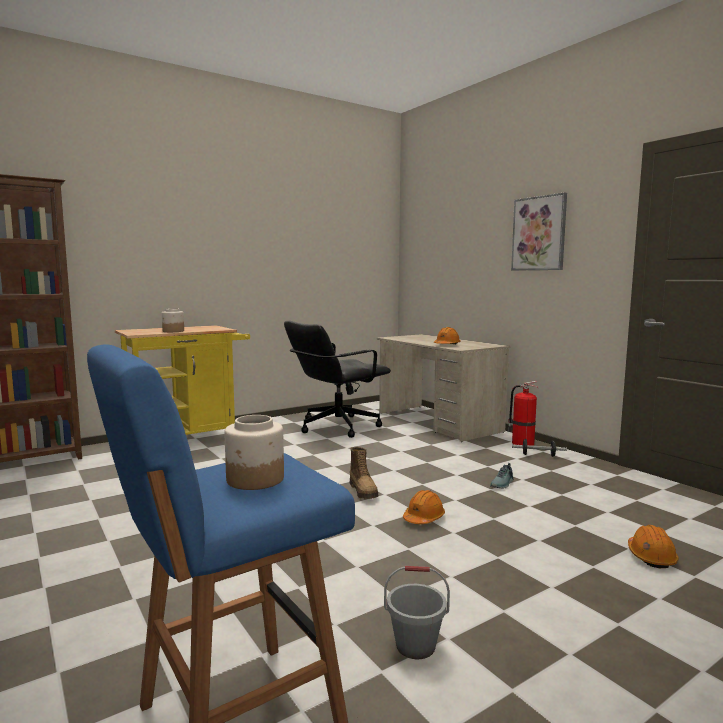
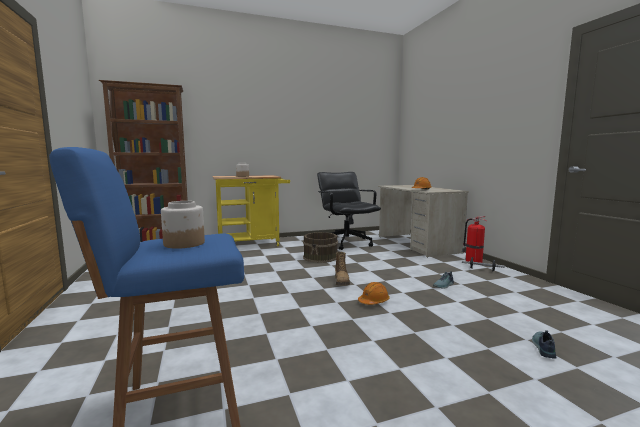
camera: 15 degrees right, 0 degrees up
black office chair [284,321,391,438] -> black office chair turned 90 degrees clockwise [317,172,381,250]
grey bucket [384,566,450,659] -> none
picture [511,193,567,271] -> none
orange hard hat [628,525,679,568] -> shoe [532,330,557,359]
none -> brown bucket [303,232,338,263]

